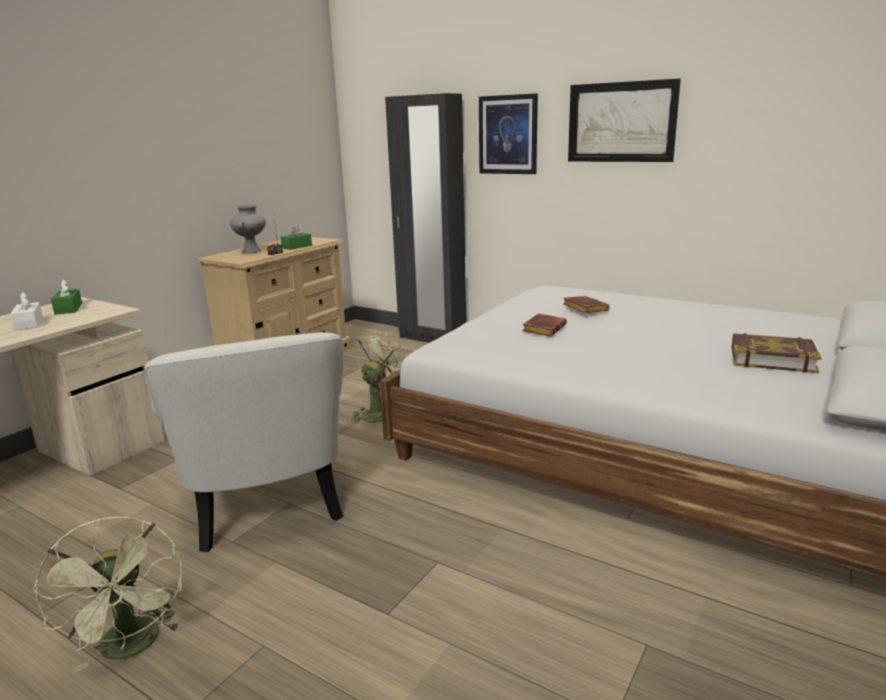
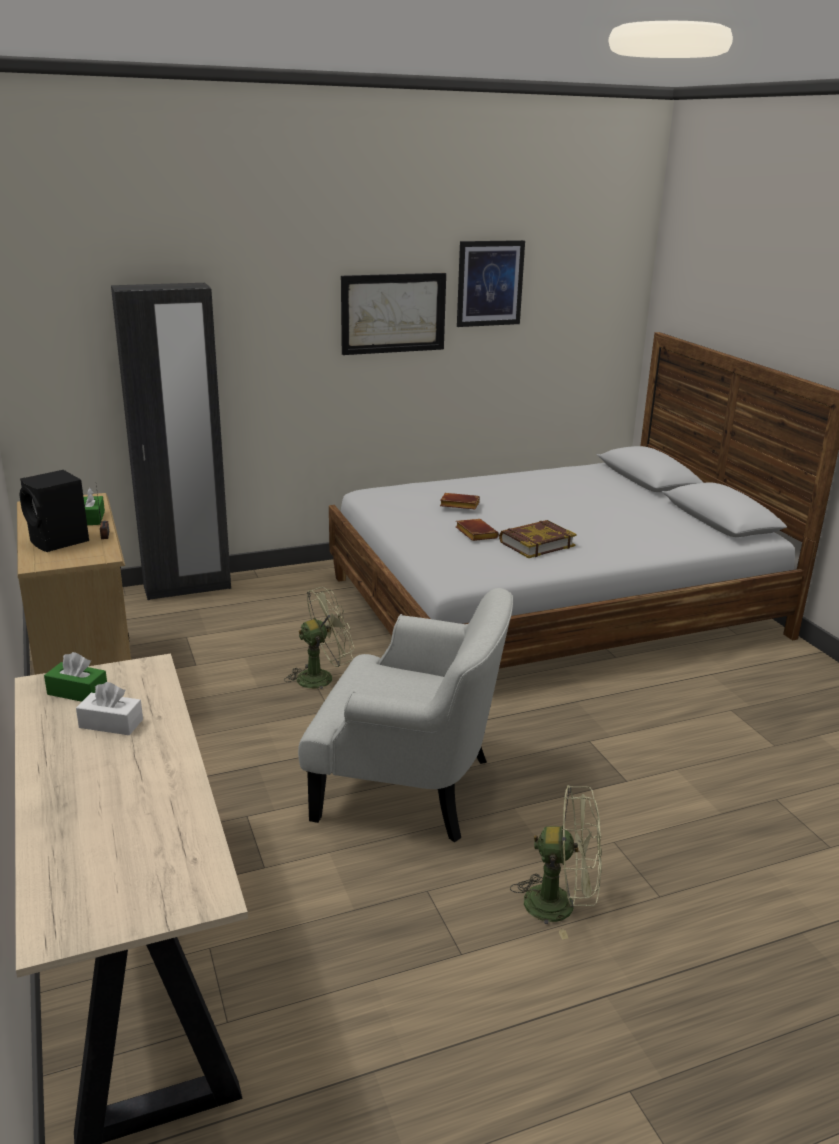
camera: 55 degrees left, 5 degrees up
grey vase [230,205,266,254] -> black speaker [20,470,89,552]
green fan [351,331,405,423] -> green fan turned 75 degrees clockwise [284,587,355,689]
picture [479,93,538,174] -> picture moved to [457,240,525,327]
book [732,333,822,373] -> book moved to [499,520,576,558]

